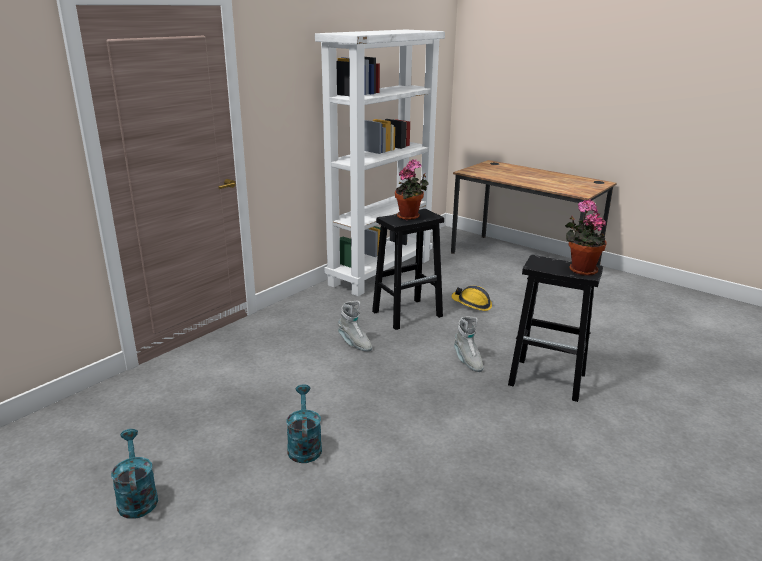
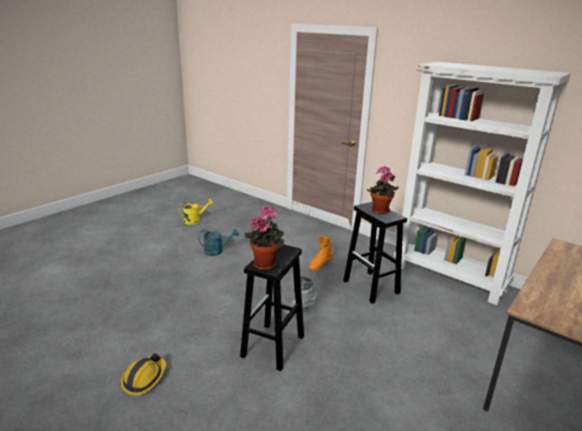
camera: 90 degrees right, 0 degrees up
turquoise watering can [111,429,158,519] -> yellow watering can [178,199,213,224]
grey boot [338,300,372,352] -> orange boot [309,236,334,271]
hard hat [451,286,492,311] -> hard hat moved to [121,353,167,395]

